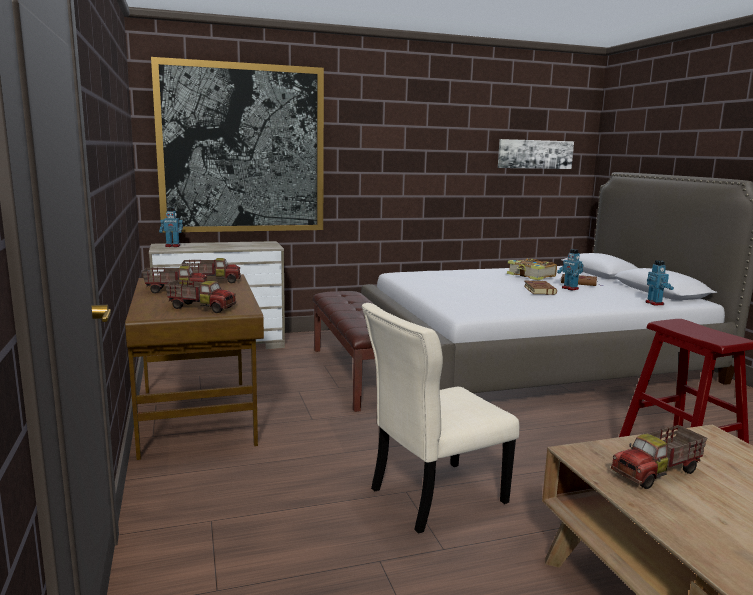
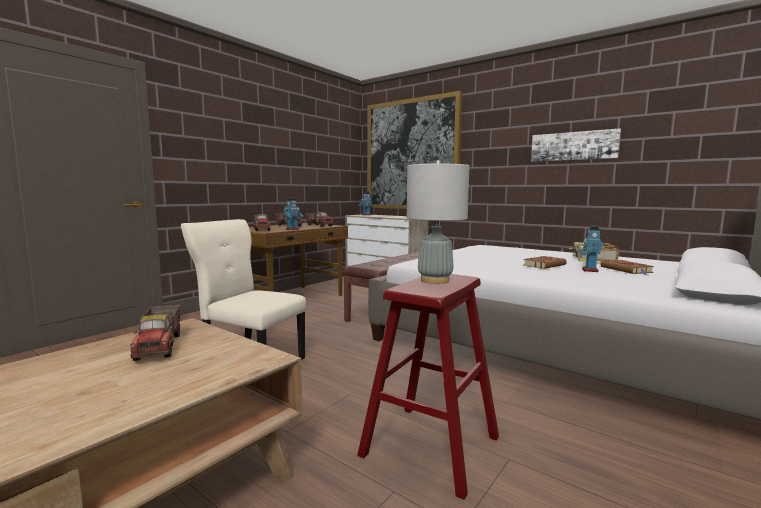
camera: 55 degrees right, 5 degrees down
picture [498,139,574,169] -> picture moved to [531,128,621,162]
toy truck [611,425,707,489] -> toy truck turned 135 degrees counterclockwise [130,305,181,361]
toy robot [646,260,674,305] -> toy robot moved to [284,198,304,230]
none -> grey table lamp [407,160,470,284]

